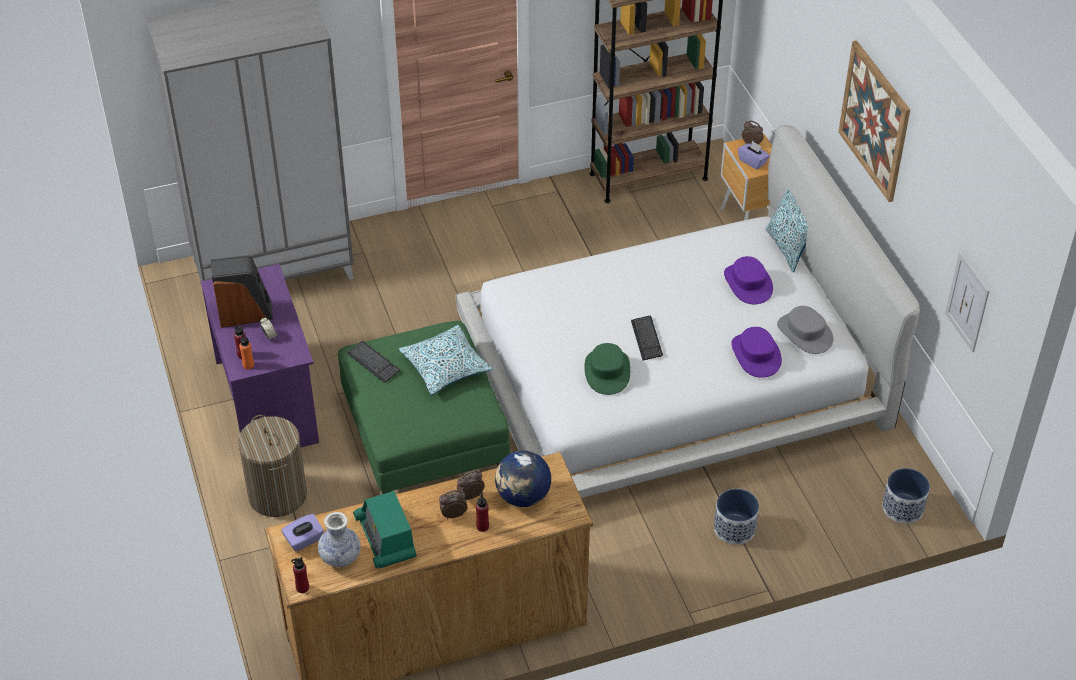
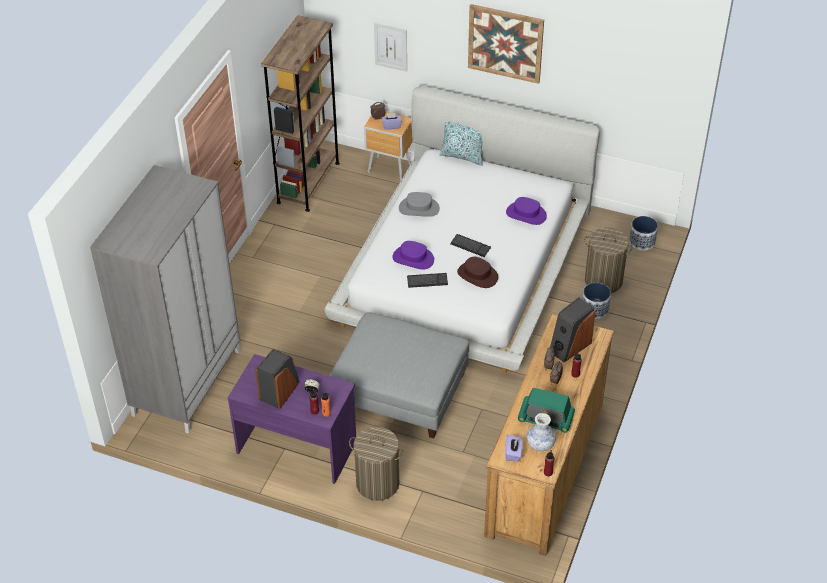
camera: 50 degrees left, 0 degrees up
green ottoman [338,321,510,494] -> grey ottoman [330,312,469,439]
keyboard [347,341,400,383] -> keyboard moved to [407,273,448,288]
pillow [398,325,493,395] -> none
globe [495,450,551,507] -> speaker [550,297,595,362]
green hat [584,343,630,395] -> brown hat [457,257,498,288]
purple hat [724,256,773,304] -> purple hat moved to [392,241,434,269]
grey hat [777,306,833,354] -> grey hat moved to [399,192,440,217]
picture [945,252,989,352] -> picture moved to [374,22,407,72]
none -> laundry basket [584,227,633,293]

